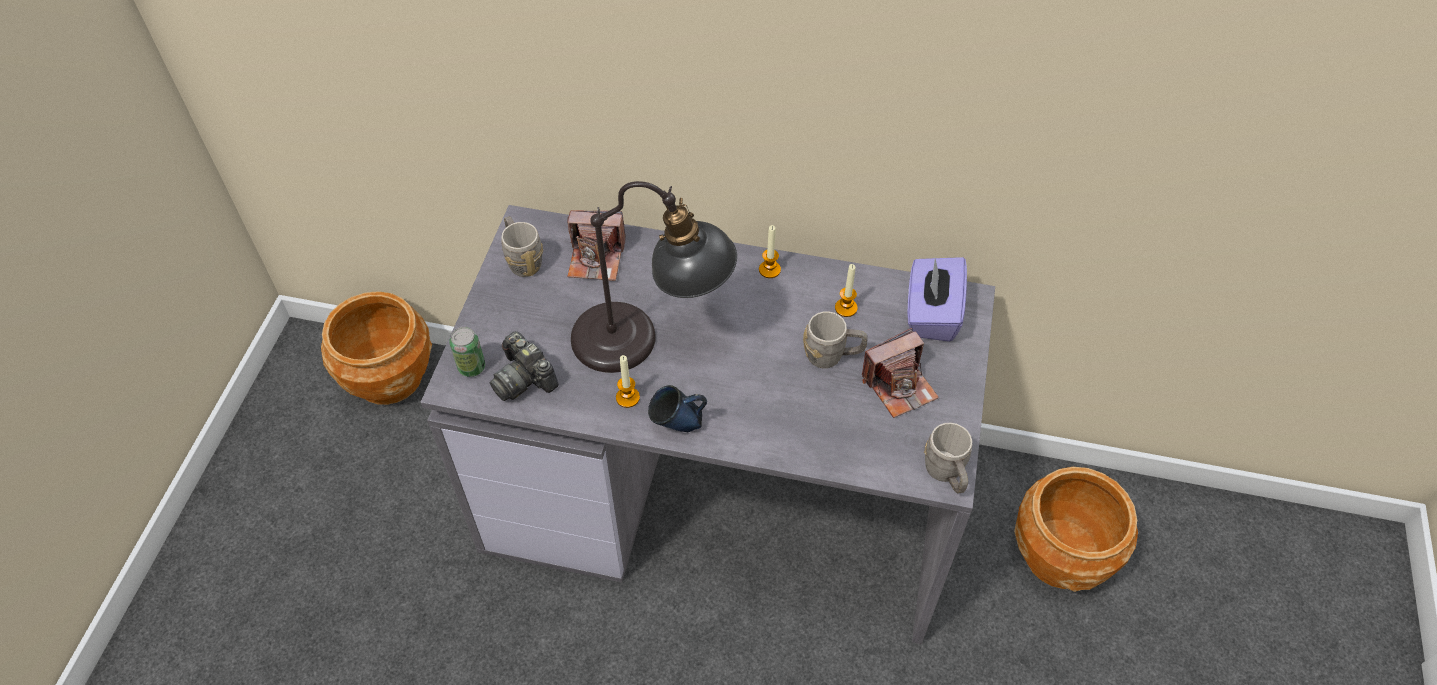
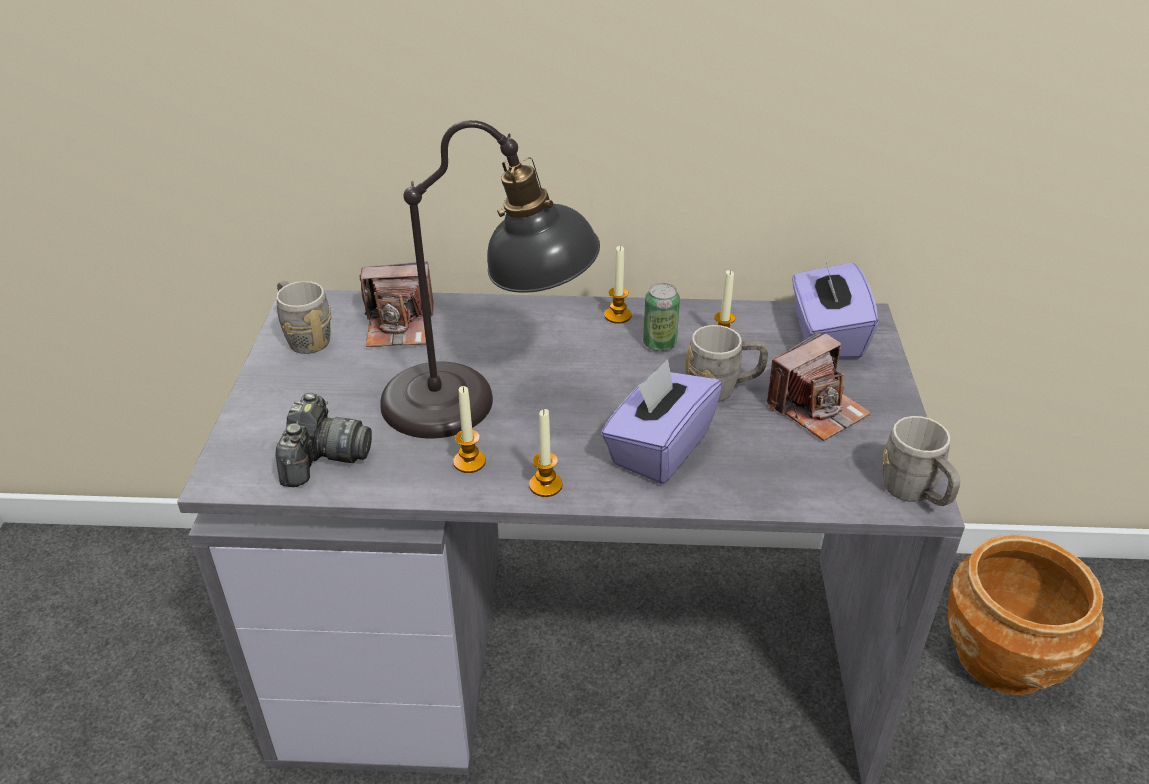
camera: 10 degrees left, 15 degrees down
brown planter [321,291,432,405] -> none
can [449,327,485,377] -> can moved to [643,283,680,351]
camera [490,331,559,401] -> camera turned 120 degrees counterclockwise [275,393,372,487]
blue mug [648,385,707,432] -> candle [529,409,563,497]
none -> purple tissue box [601,359,722,484]

